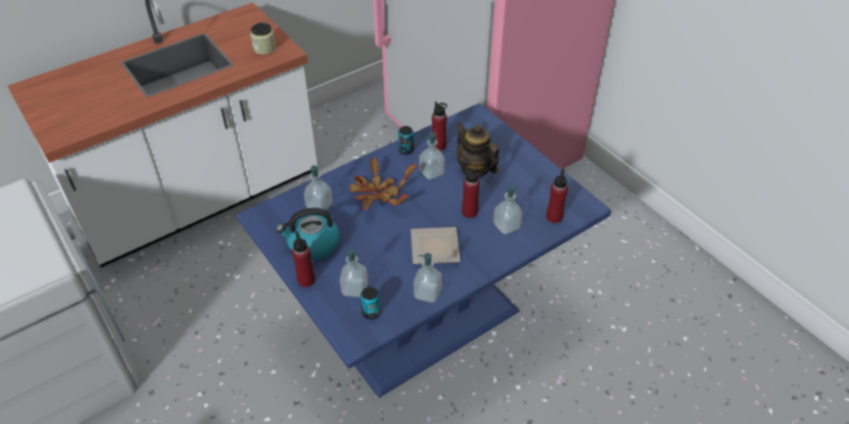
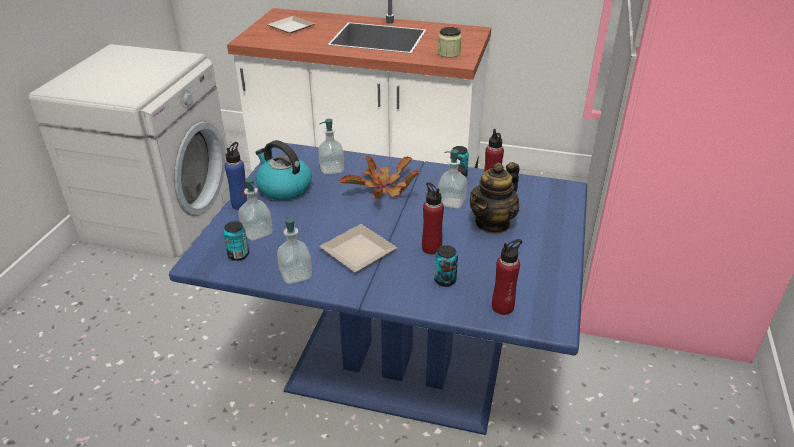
camera: 50 degrees right, 10 degrees down
red bottle [292,231,315,287] -> blue bottle [225,142,247,210]
teapot [456,122,499,178] -> teapot turned 150 degrees counterclockwise [470,162,520,234]
soap dispenser [493,186,522,234] -> can [434,245,458,287]
none -> plate [267,16,315,33]

